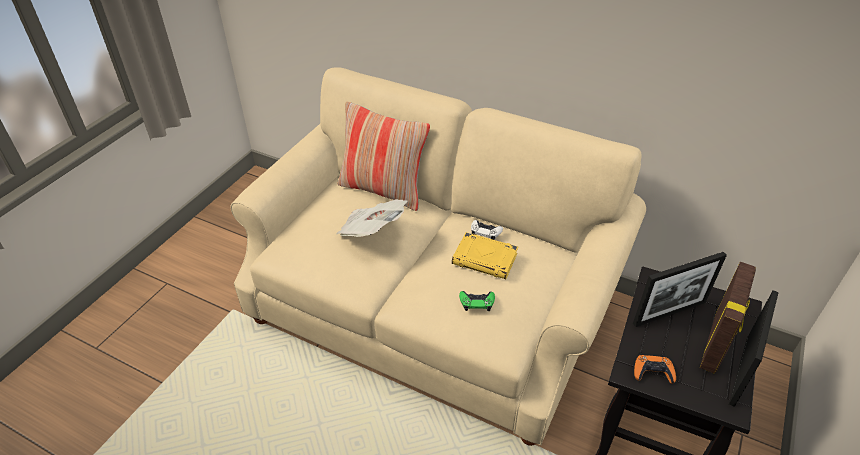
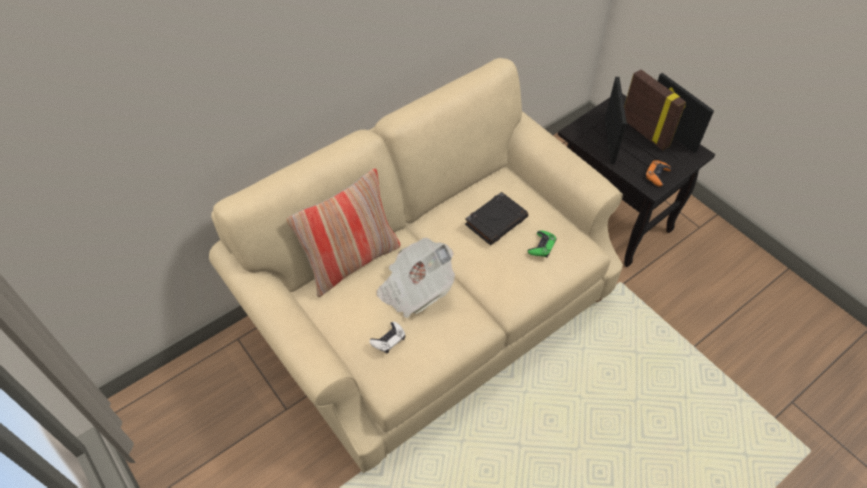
camera: 65 degrees left, 10 degrees up
yellow book [452,232,518,279] -> black book [465,192,528,245]
white game controller [471,220,503,240] -> white game controller moved to [369,322,405,354]

